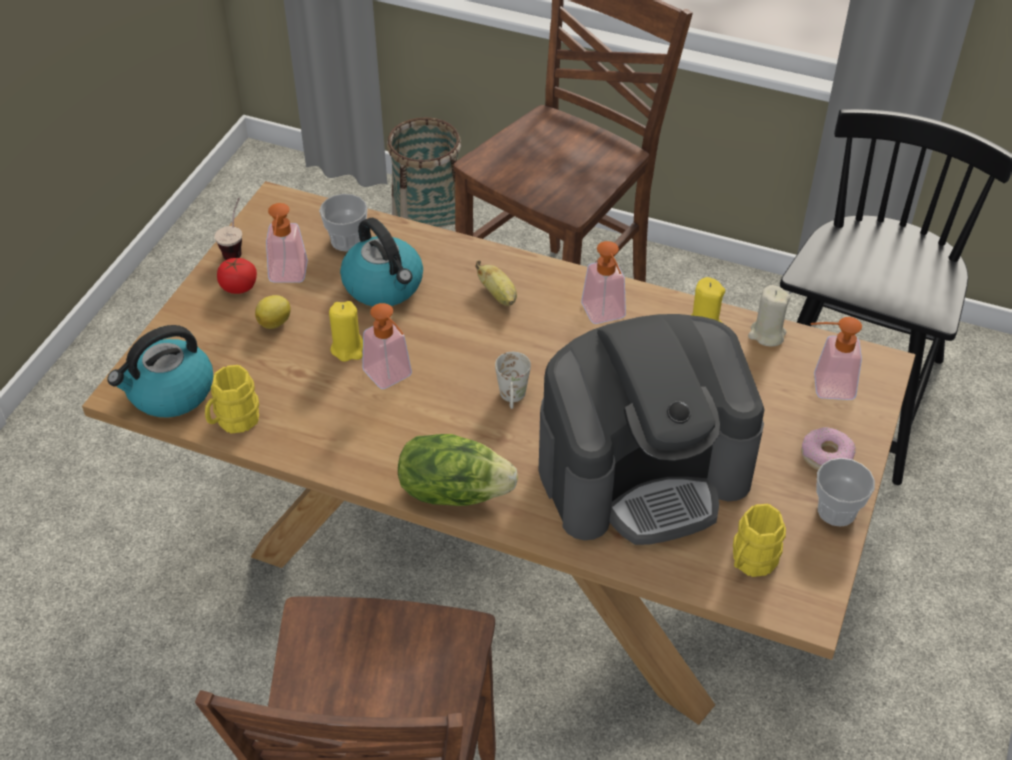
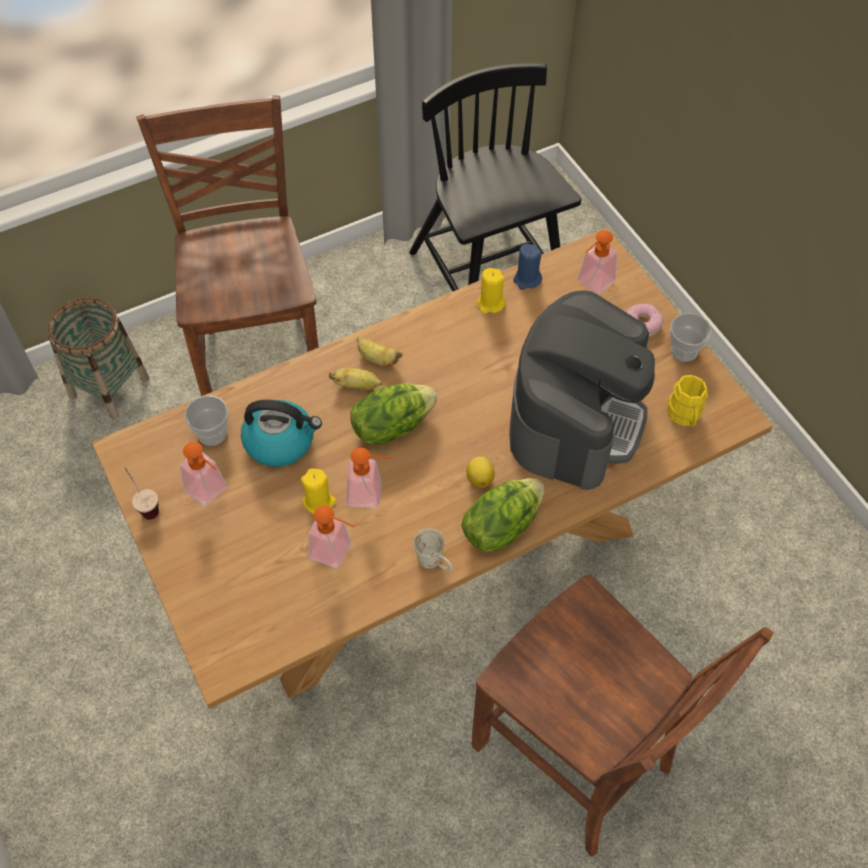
camera: 50 degrees left, 10 degrees up
kettle [107,325,213,418] -> none
yellow mug [205,365,259,434] -> none
tomato [217,258,257,294] -> none
lemon [255,295,291,329] -> lemon moved to [467,456,495,488]
white mug [495,352,531,409] -> white mug moved to [414,529,453,571]
soap dispenser [581,241,626,324] -> soap dispenser moved to [309,505,355,568]
beige candle [748,285,790,347] -> blue candle [513,244,542,290]
none -> lettuce [350,384,437,445]
none -> banana [357,336,402,366]

